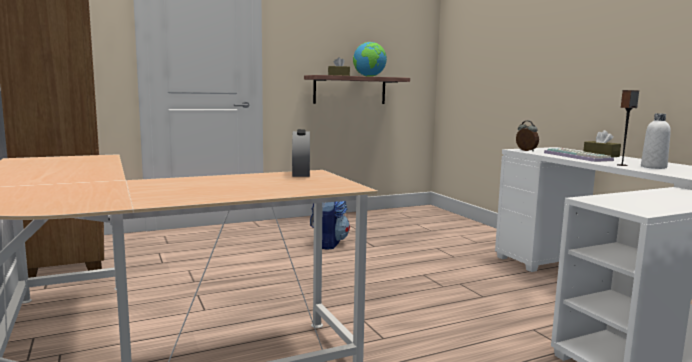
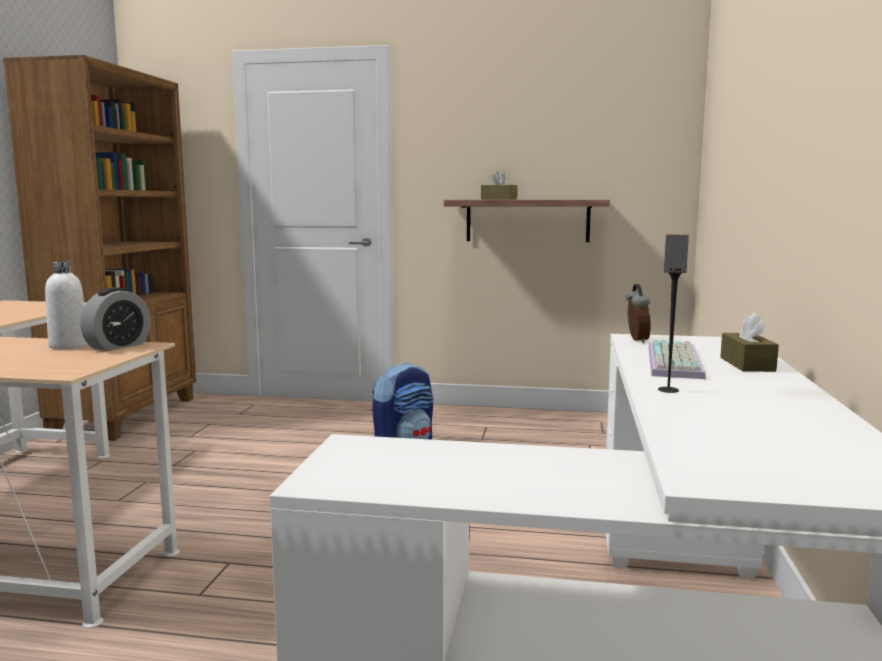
camera: 35 degrees right, 0 degrees up
globe [353,42,387,77] -> none
white bottle [641,113,671,169] -> white bottle moved to [45,261,88,349]

